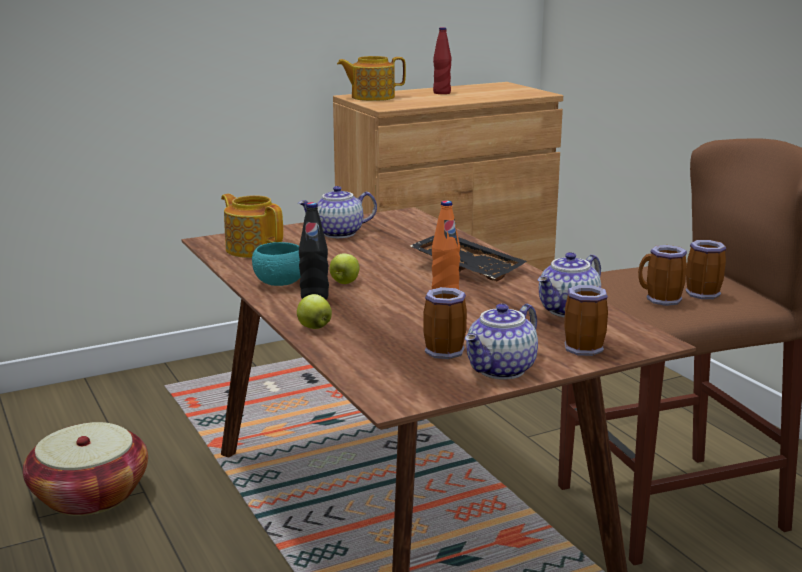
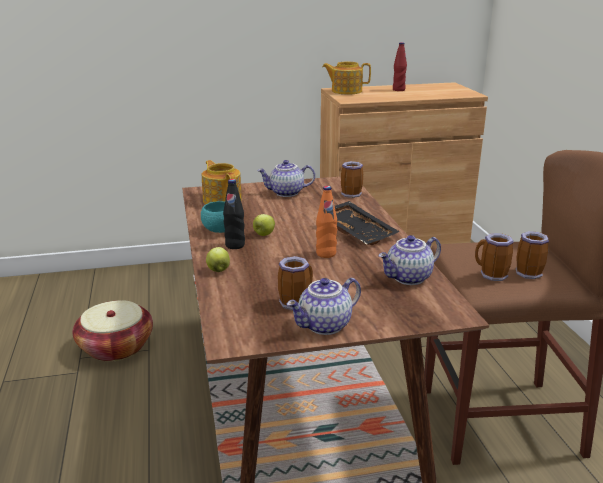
camera: 15 degrees right, 5 degrees up
mug [564,285,608,356] -> mug moved to [341,161,363,198]

